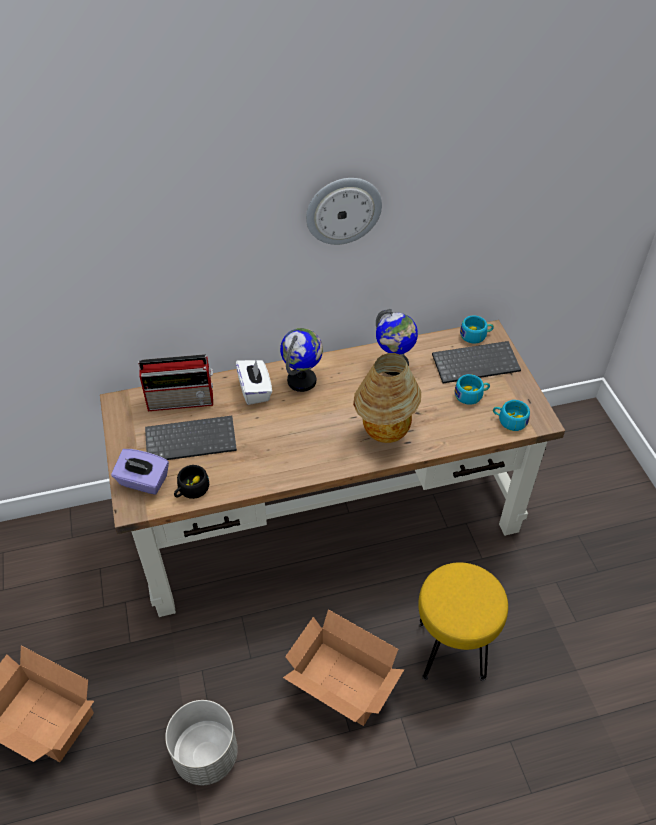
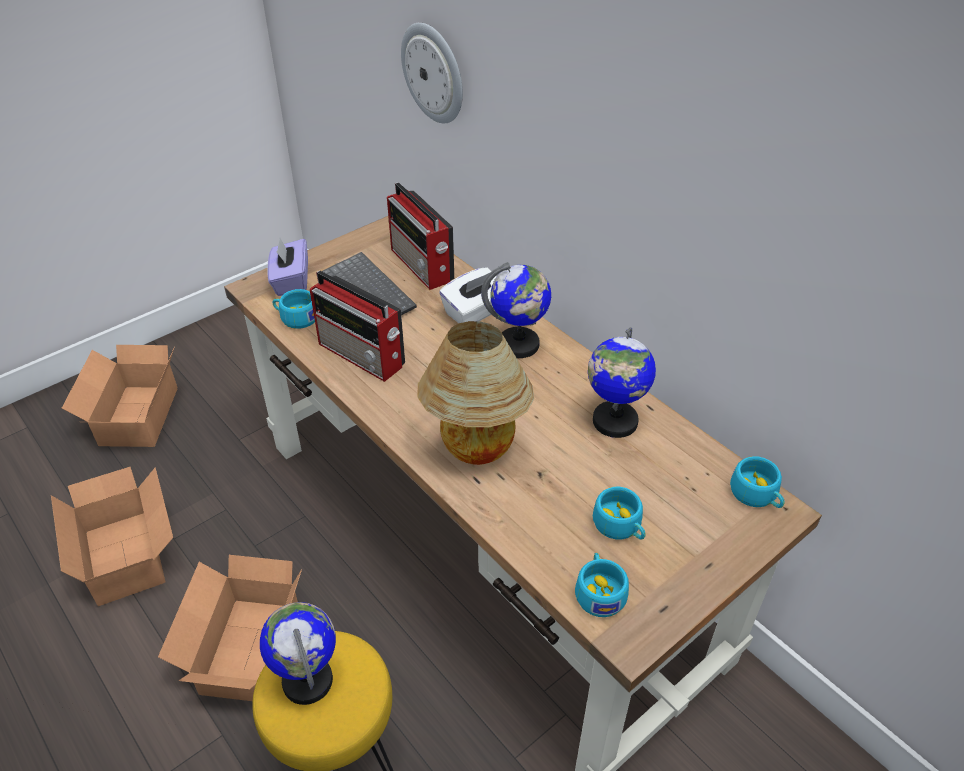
camera: 65 degrees right, 5 degrees down
grey planter [165,700,238,785] -> cardboard box [51,467,173,606]
black cup [174,465,209,499] -> turquoise cup [272,289,315,329]
wall clock [306,178,382,245] -> wall clock moved to [401,23,463,123]
keyboard [432,341,521,383] -> none
none -> globe [260,602,336,705]
none -> radio [310,271,405,382]

